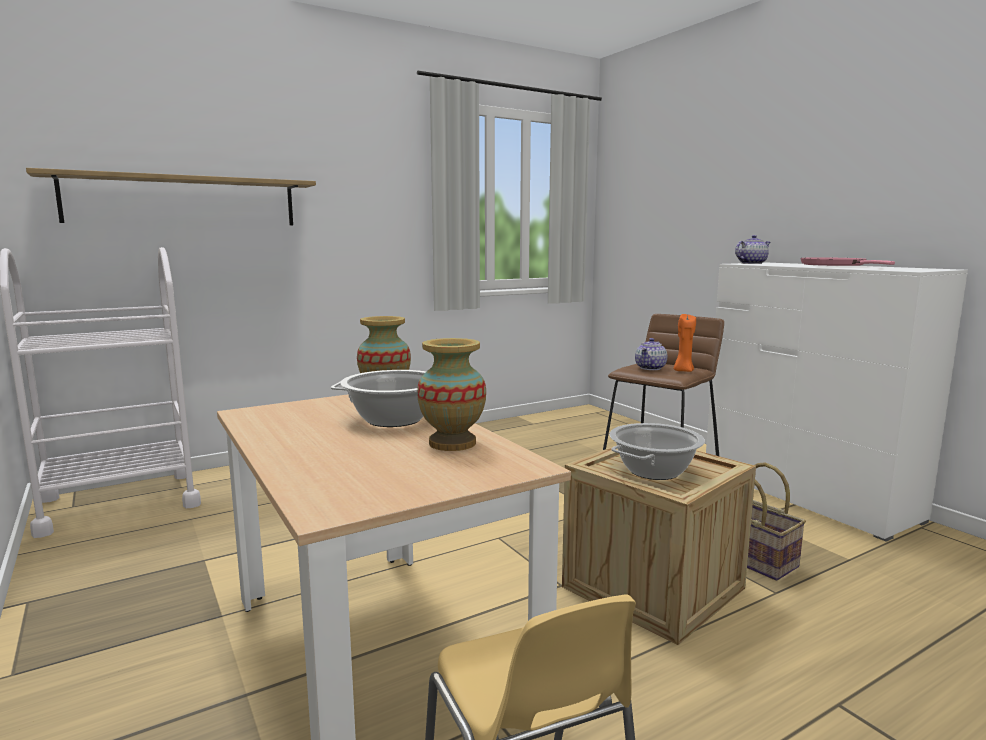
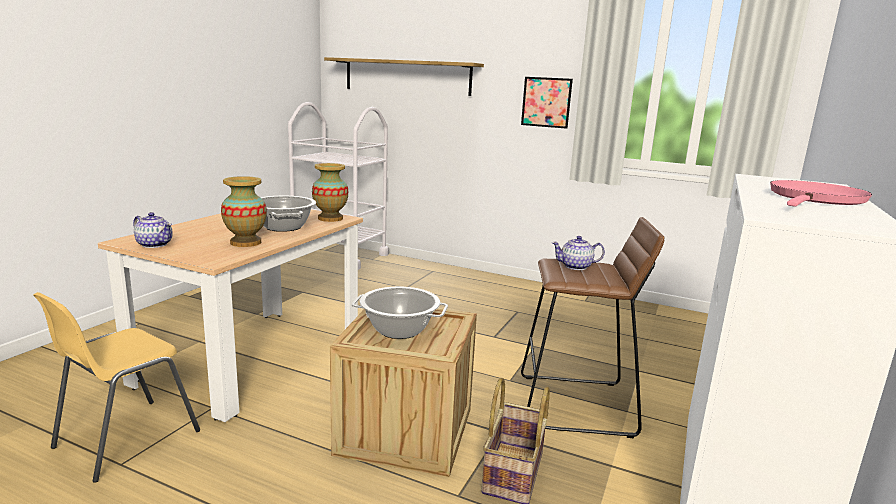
camera: 55 degrees right, 5 degrees up
orange candle [674,314,696,372] -> none
teapot [735,235,771,264] -> teapot moved to [133,212,173,248]
none -> picture [521,77,573,129]

